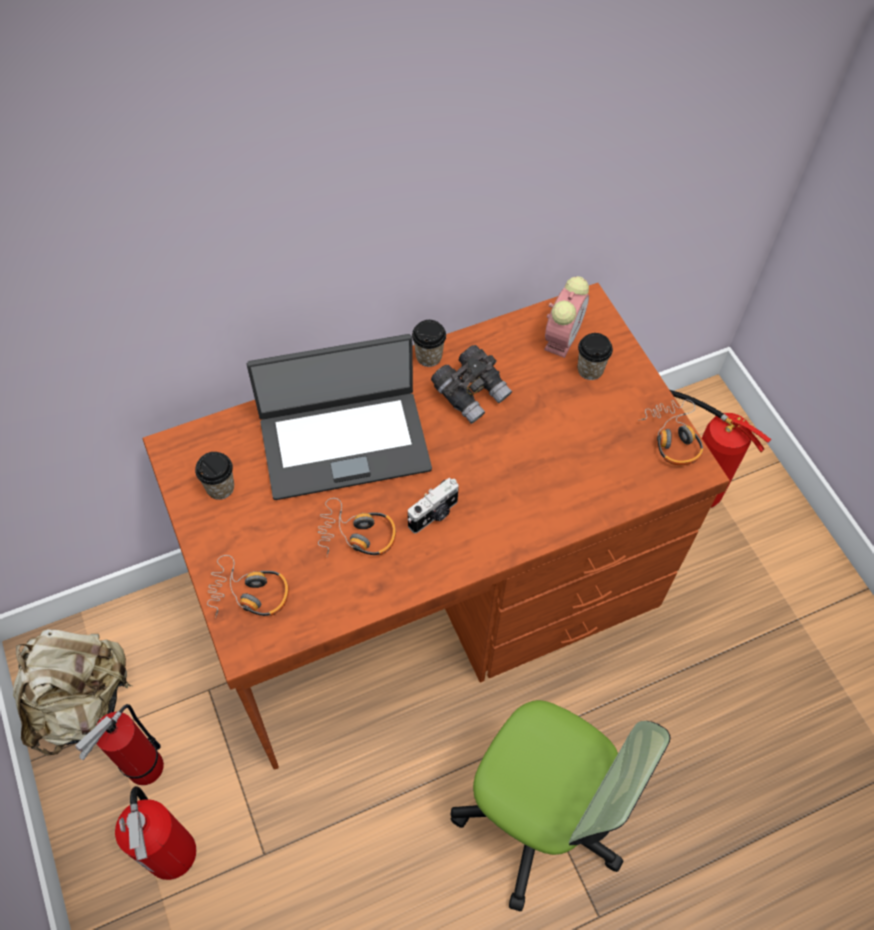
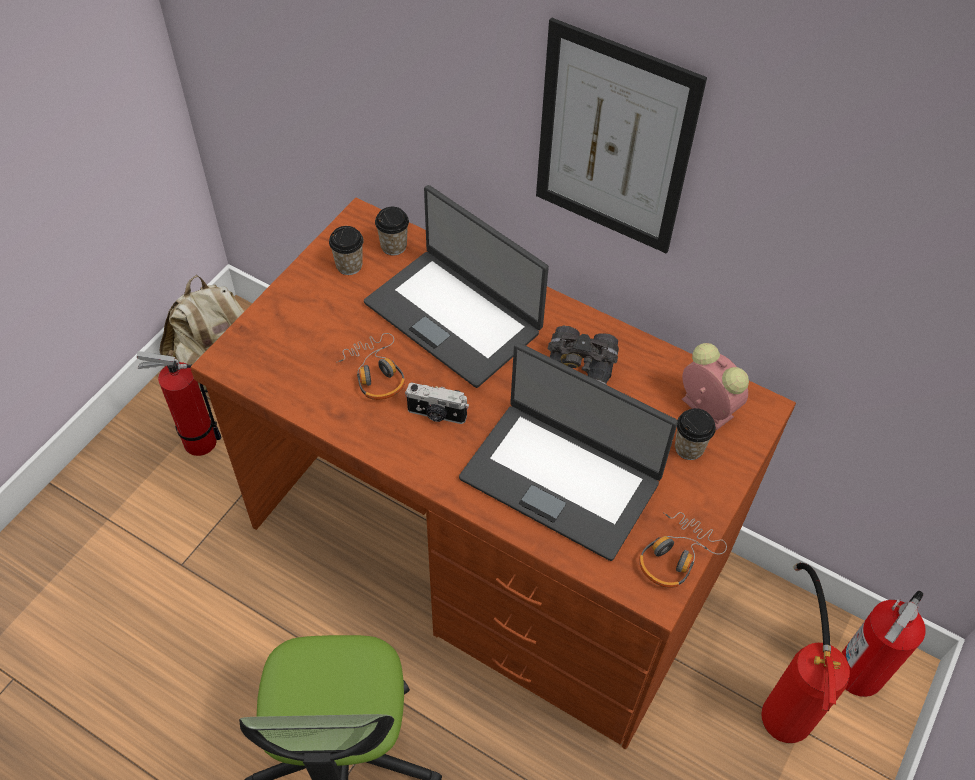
camera: 55 degrees right, 5 degrees down
fire extinguisher [115,786,196,880] -> fire extinguisher moved to [841,591,926,697]
headphones [207,555,289,618] -> none
cup [412,320,446,367] -> cup moved to [375,207,409,256]
alarm clock [544,276,589,358] -> alarm clock turned 120 degrees counterclockwise [682,343,749,430]
none -> laptop [459,343,678,561]
none -> picture [536,17,707,253]

